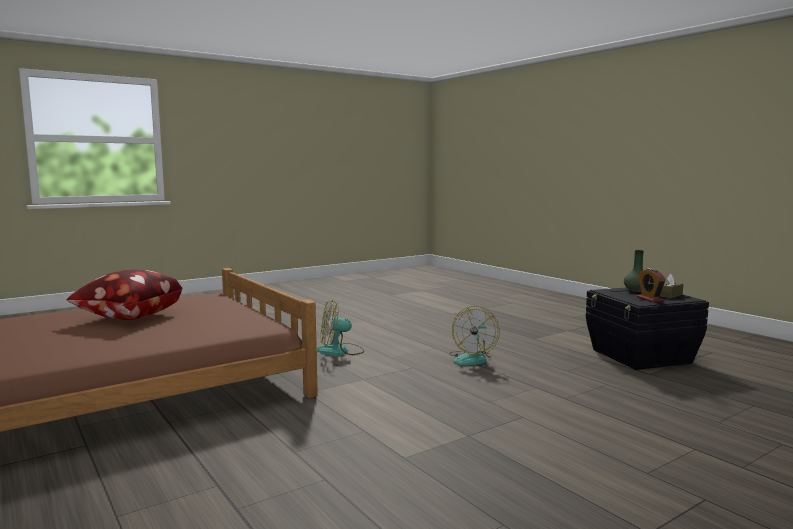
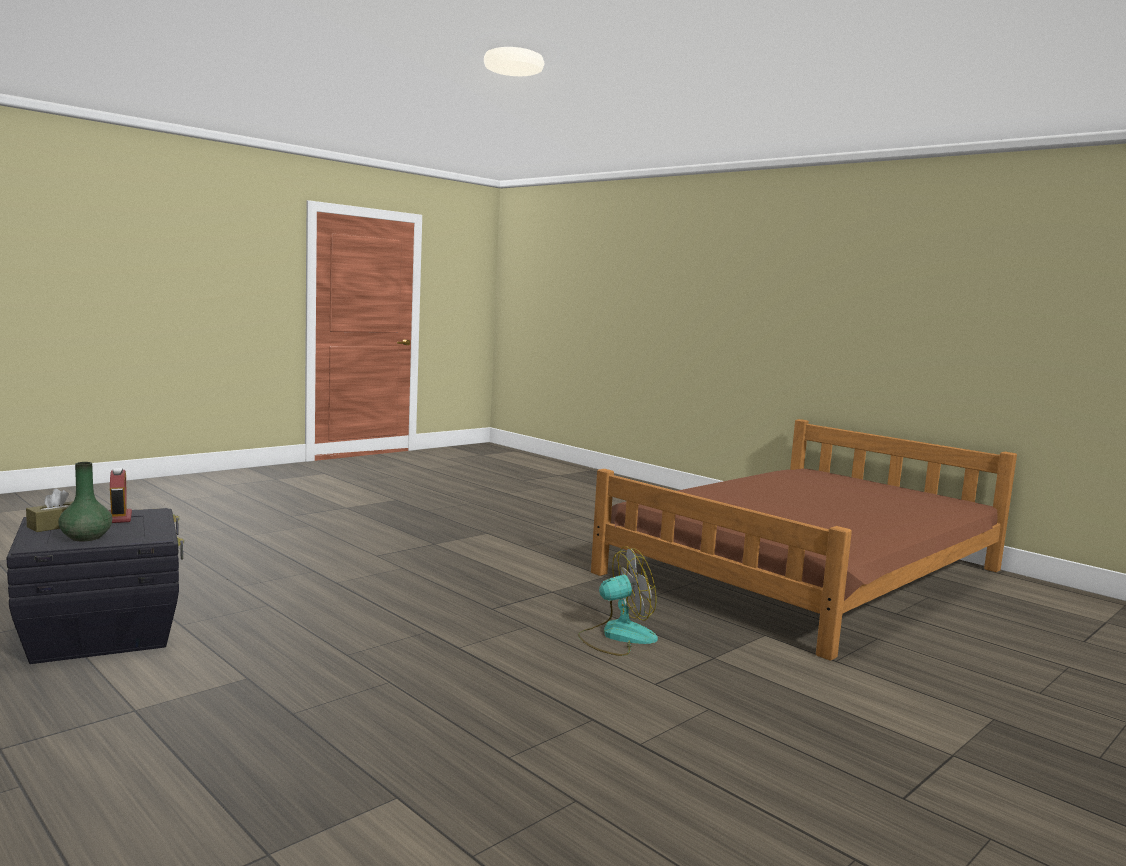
camera: 170 degrees right, 0 degrees up
pillow [66,269,183,320] -> none
fan [449,306,500,365] -> none

